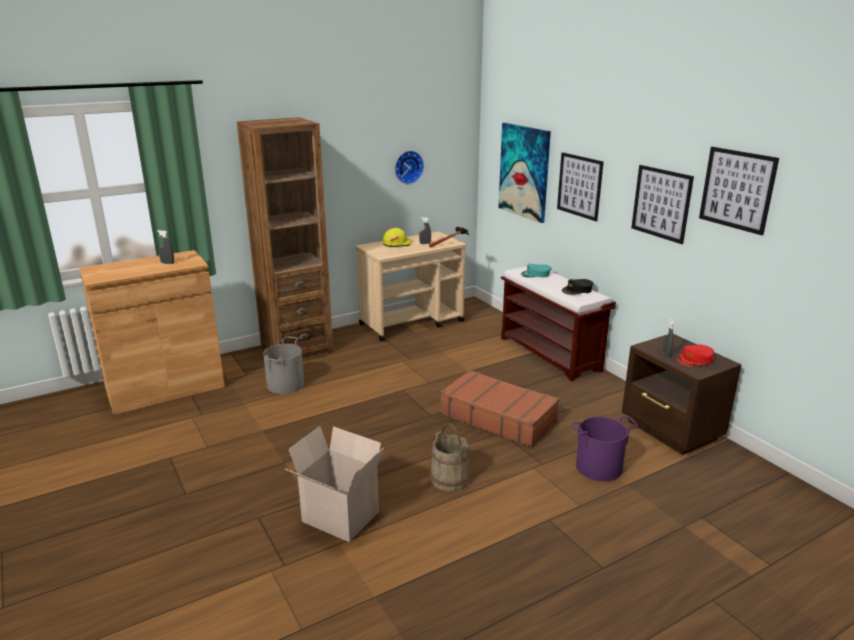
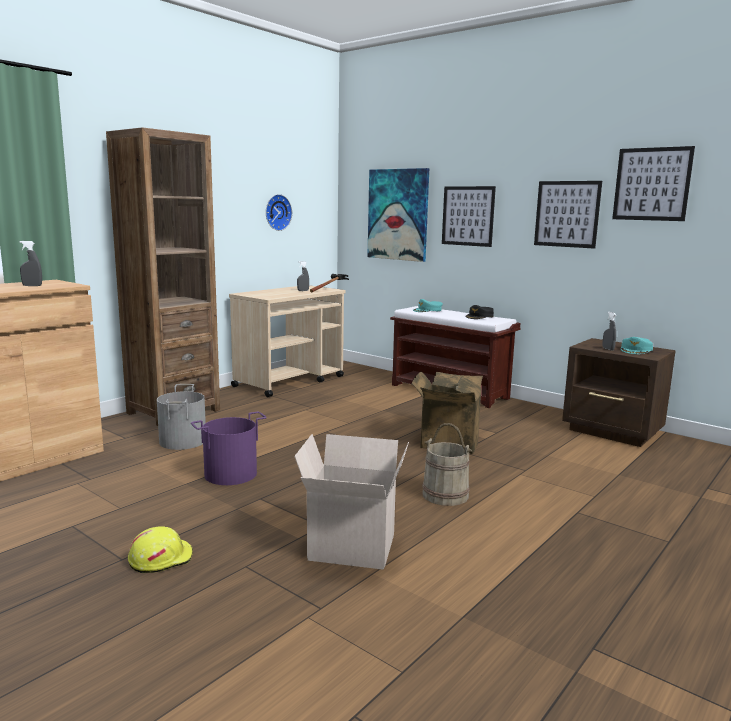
camera: 20 degrees left, 10 degrees down
yellow hard hat [382,228,412,247] -> yellow hard hat moved to [128,526,193,573]
brown suitcase [440,370,559,448] -> cardboard box [411,372,483,454]
purple bucket [571,416,638,481] -> purple bucket moved to [191,412,267,485]
red cap [677,345,714,368] -> turquoise cap [621,337,653,354]

